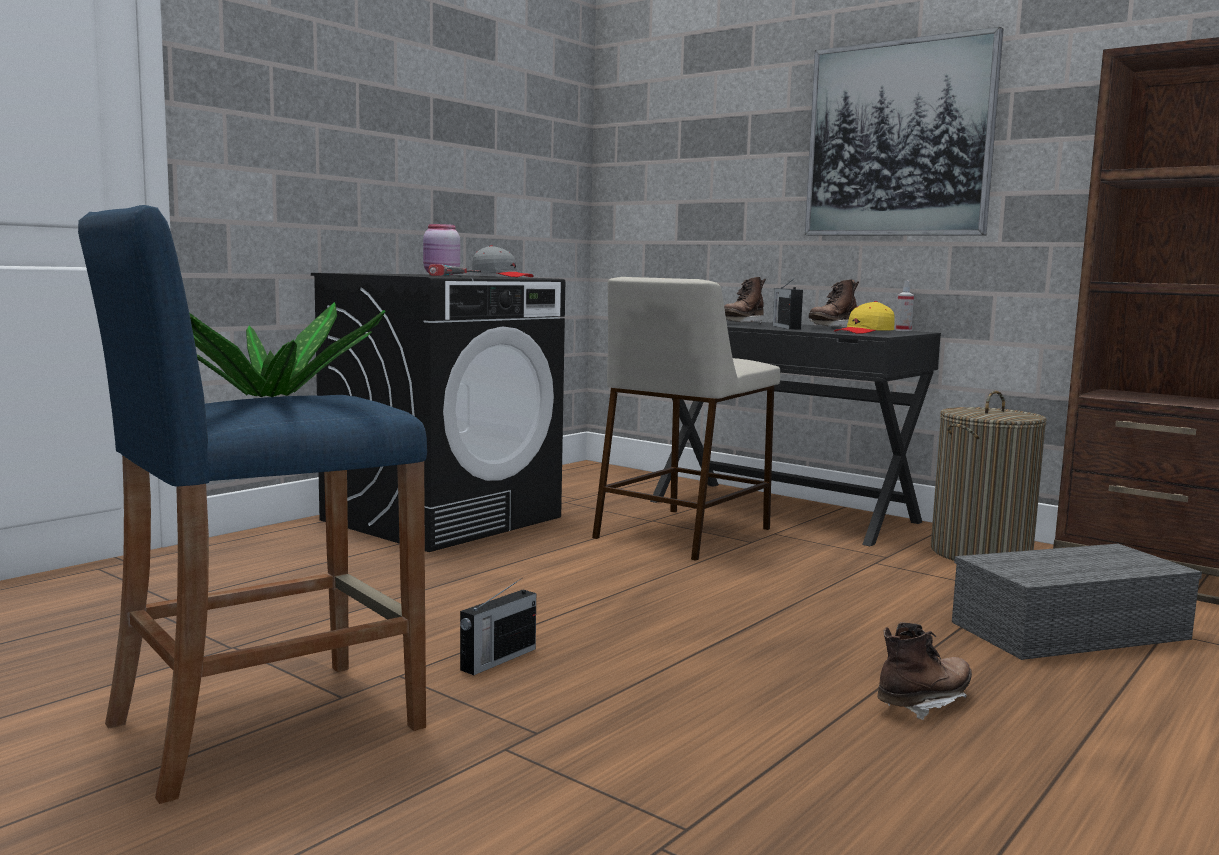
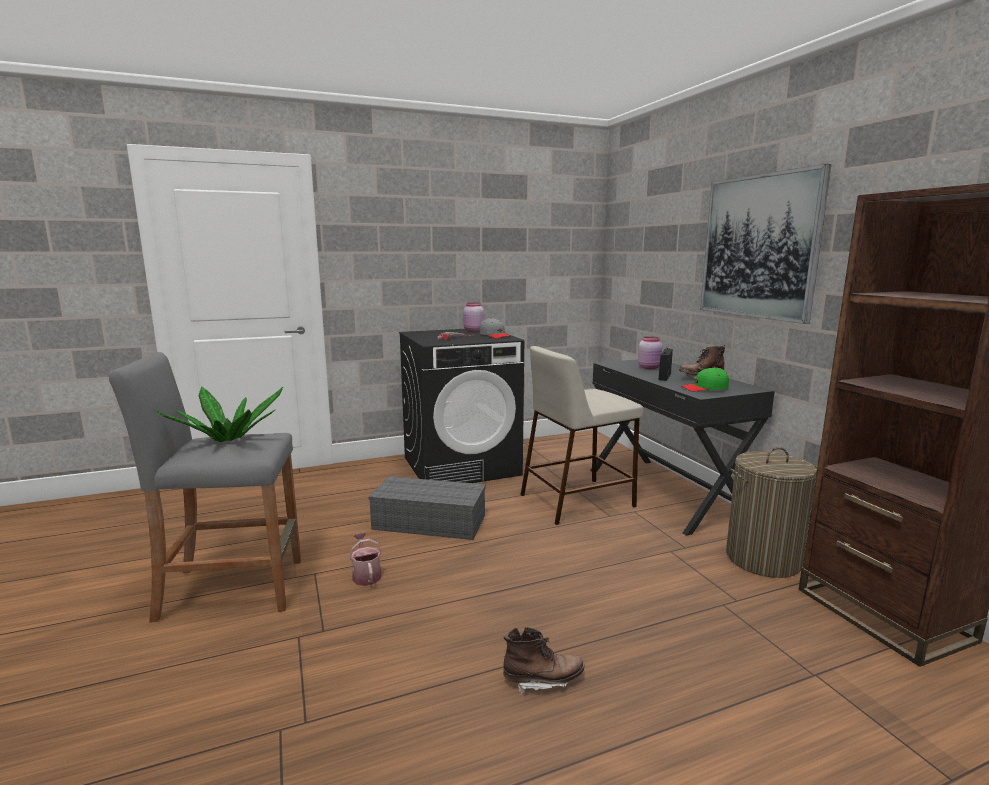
camera: 30 degrees right, 5 degrees up
blue stool [78,205,427,804] -> grey stool [108,352,301,623]
radio [460,578,536,675] -> watering can [349,533,382,586]
brown boot [724,277,766,323] -> pink jar [638,336,662,369]
yellow cap [834,301,895,334] -> green cap [682,367,729,392]
spray bottle [896,281,914,331] -> none
grey storage box [952,544,1202,660] -> grey storage box moved to [368,476,486,540]

